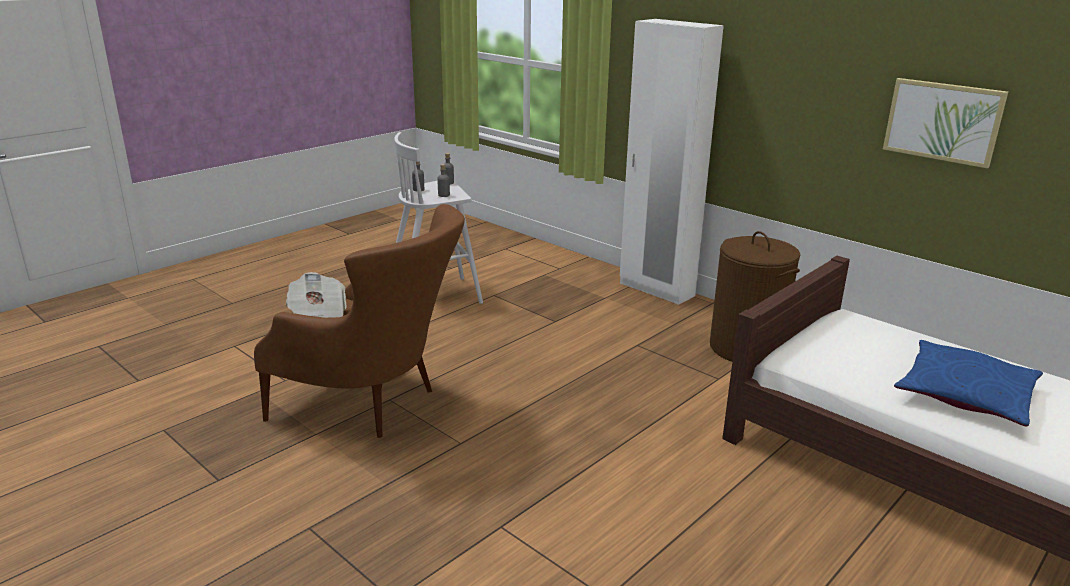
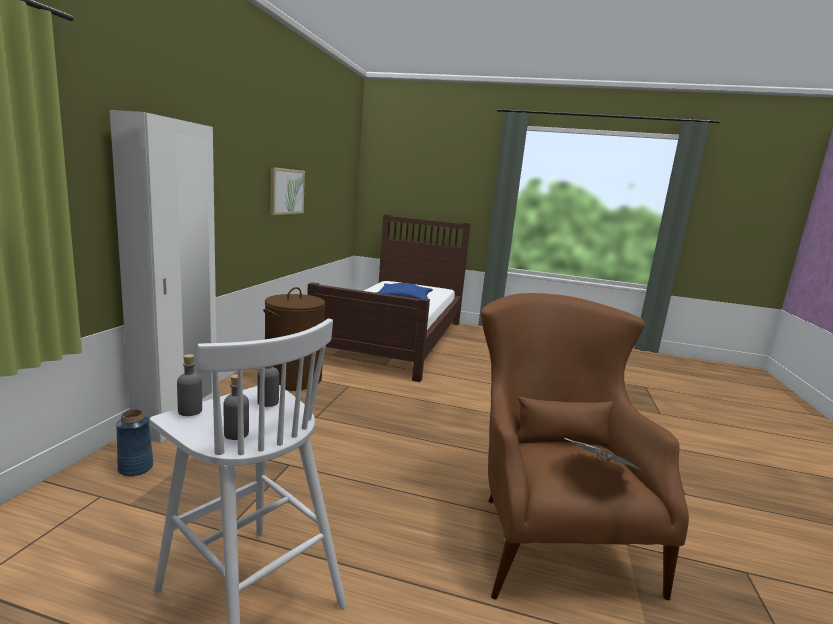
camera: 120 degrees left, 10 degrees down
none -> blue vase [116,409,154,476]

